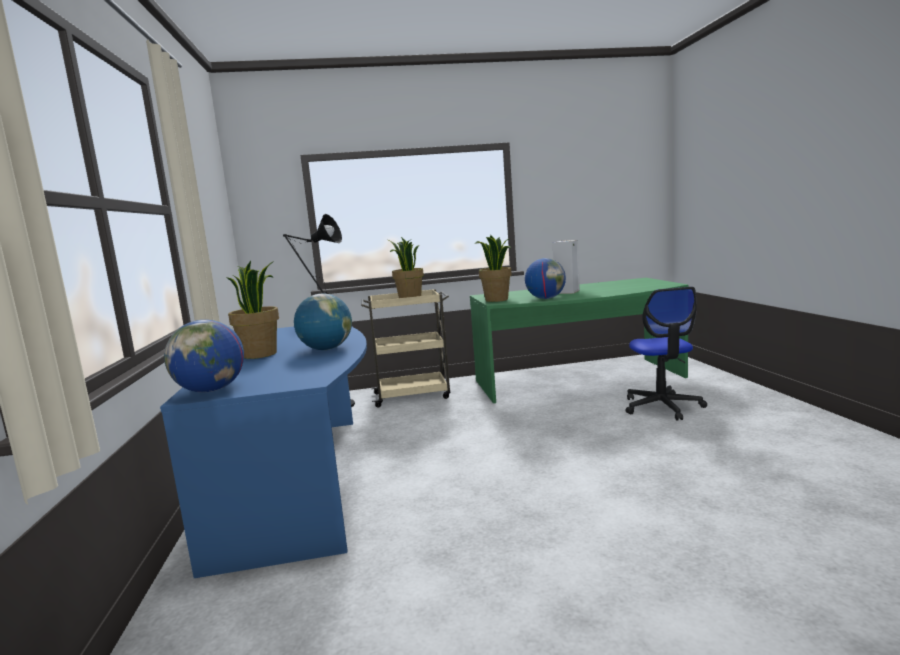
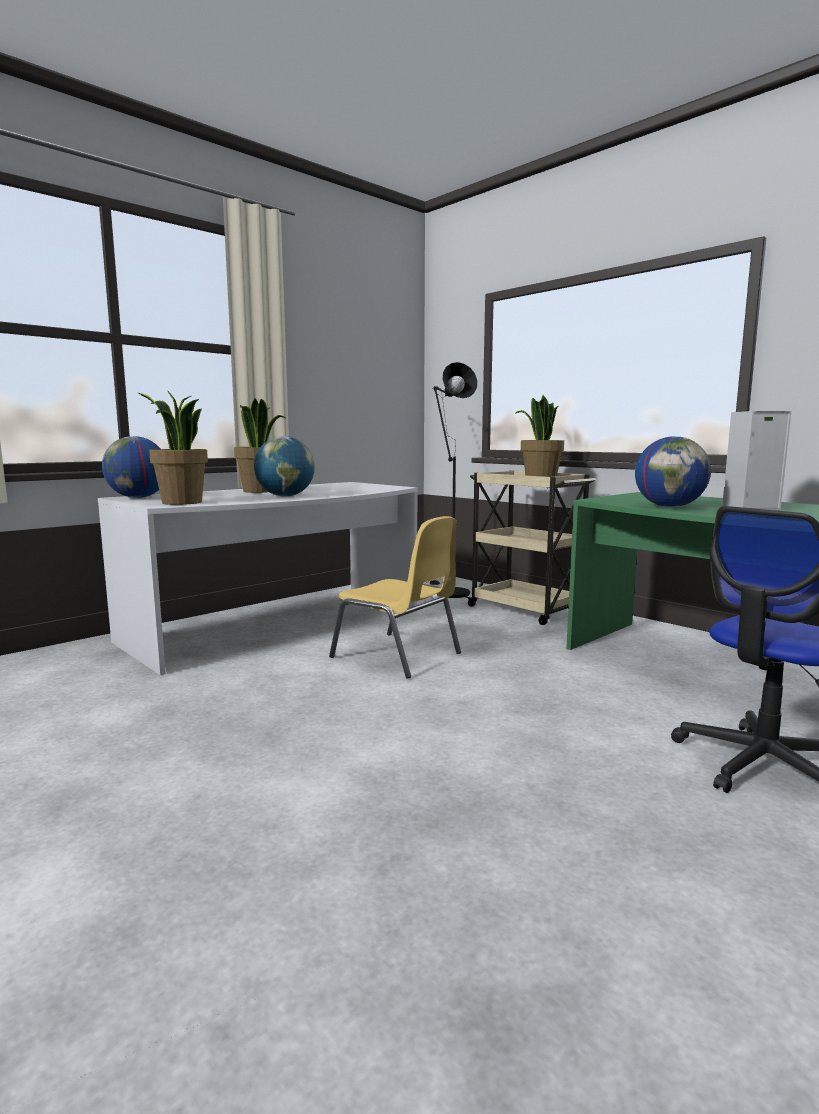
camera: 55 degrees right, 0 degrees up
blue desk [160,327,367,578] -> white desk [98,482,418,675]
potted plant [475,235,512,302] -> potted plant moved to [138,390,208,505]
none -> yellow chair [329,516,461,679]

